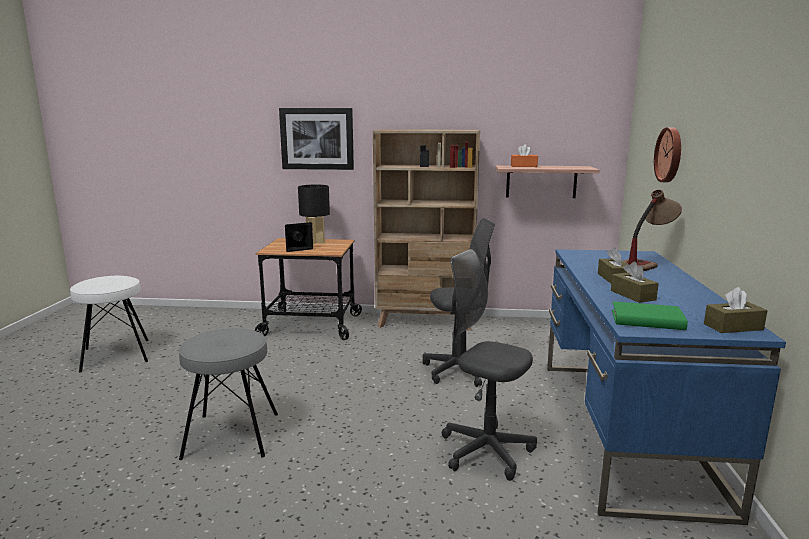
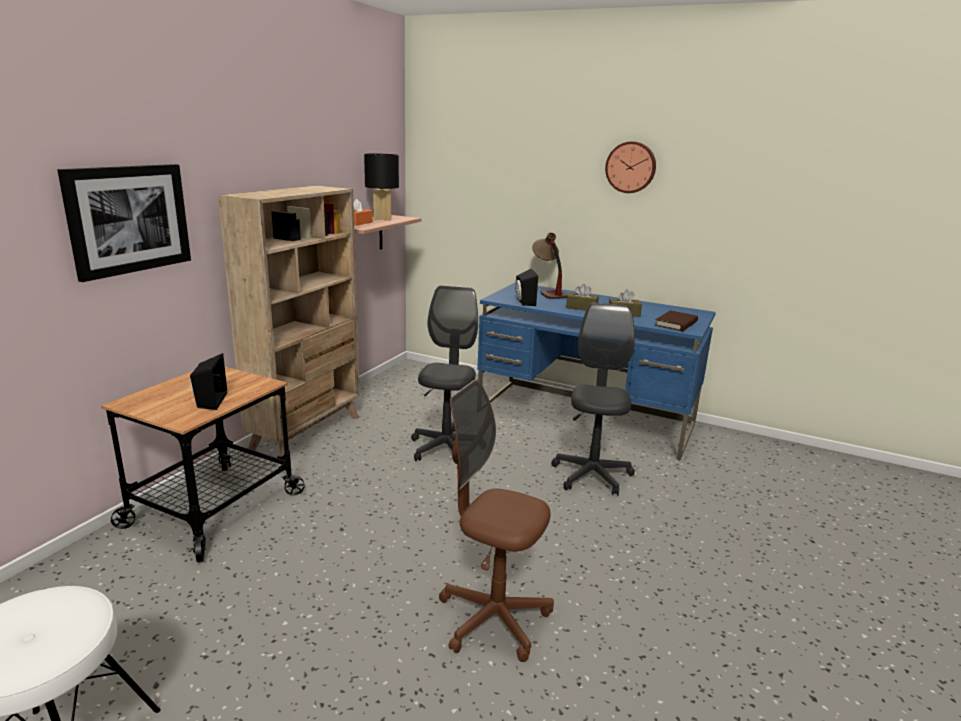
camera: 70 degrees left, 5 degrees up
grey stool [179,328,278,460] -> brown office chair [439,380,554,662]
black table lamp [298,185,330,244] -> black table lamp moved to [364,153,399,221]
grey office chair [442,249,537,481] -> grey office chair turned 135 degrees clockwise [552,302,635,496]
green book [612,301,688,330] -> brown book [655,310,698,331]
wall clock [654,127,681,182] -> wall clock moved to [605,141,656,193]
brown tissue box [704,287,768,333] -> none
none -> black speaker [515,269,538,306]

